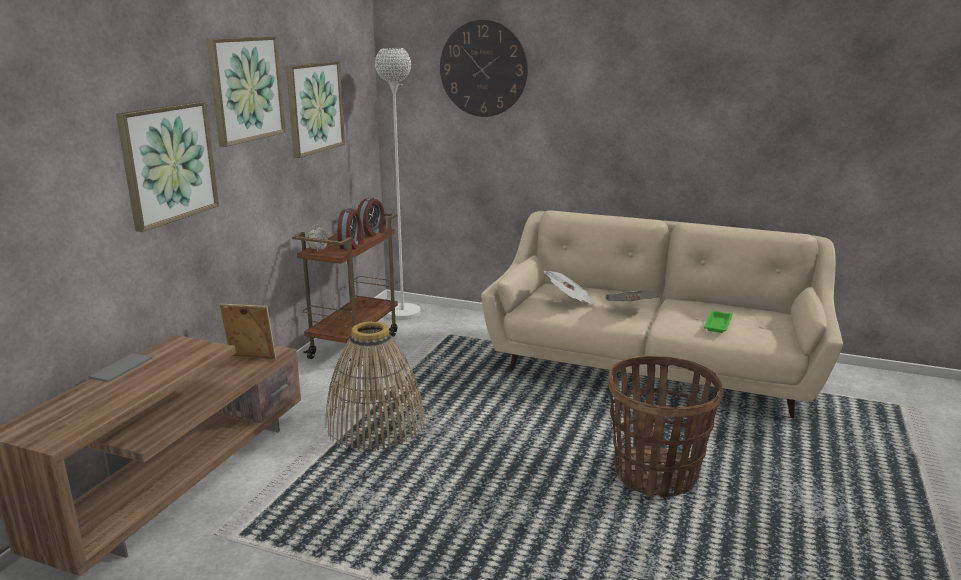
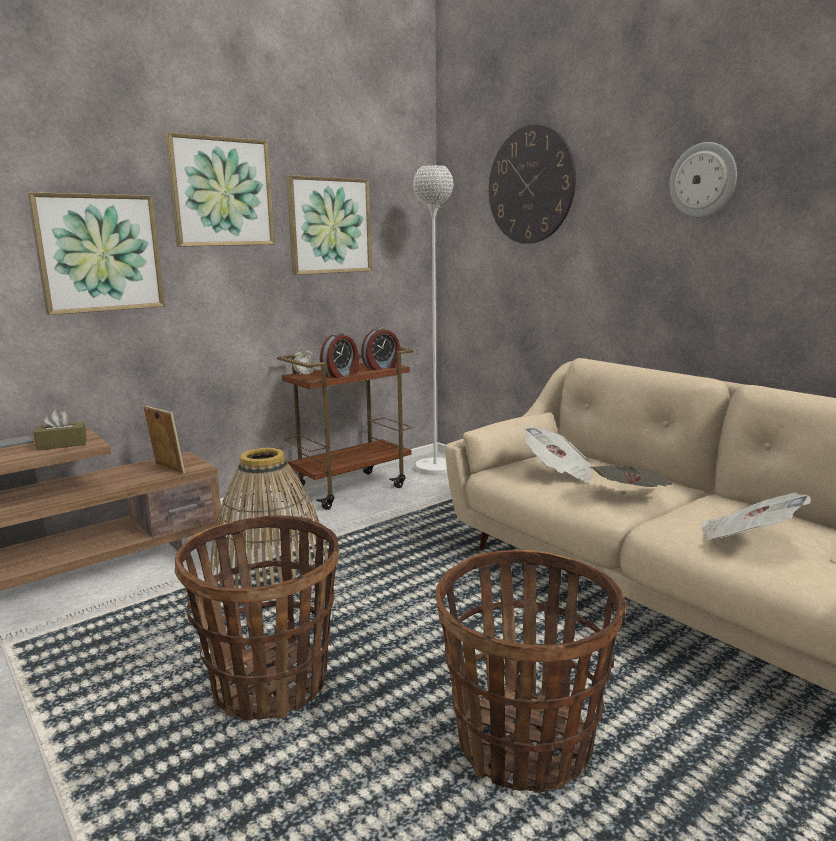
camera: 30 degrees right, 5 degrees down
green tray [704,311,733,333] -> newspaper [700,493,811,540]
none -> brown tissue box [34,409,87,451]
none -> basket [175,515,339,721]
none -> wall clock [669,142,737,217]

